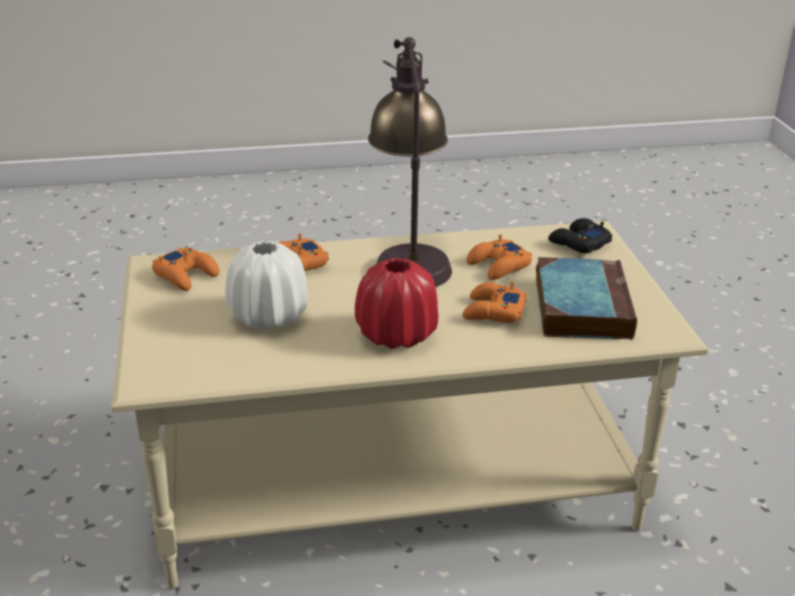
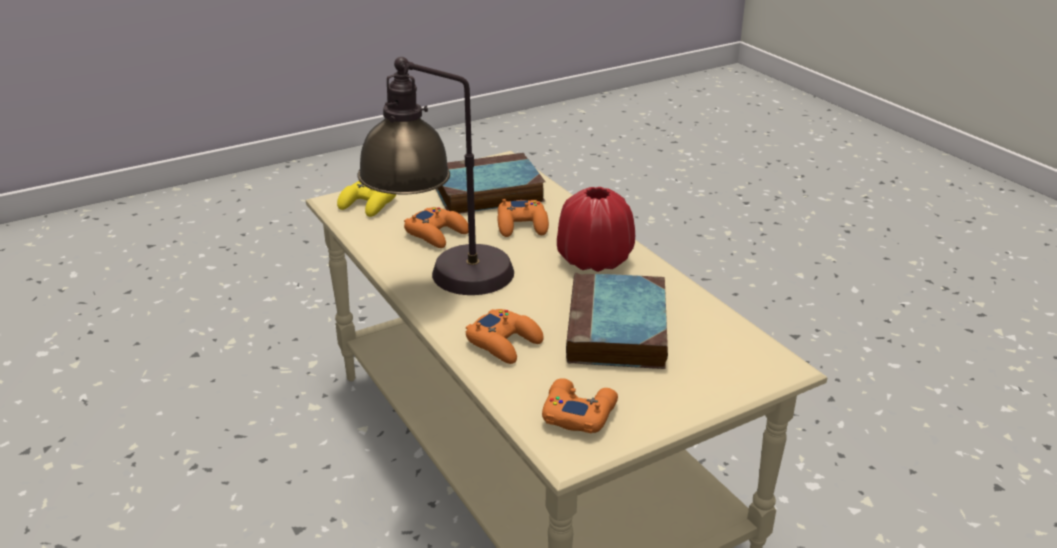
camera: 110 degrees left, 0 degrees up
white vase [225,241,308,330] -> book [566,273,668,369]
black game controller [548,218,612,253] -> yellow game controller [337,181,397,217]

